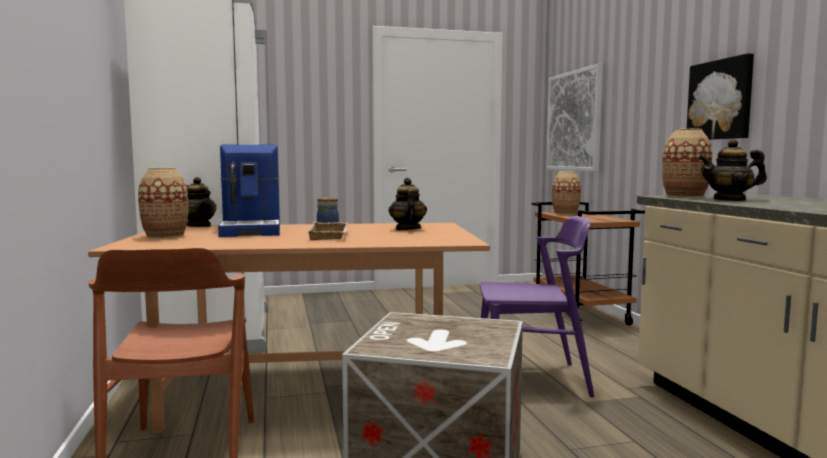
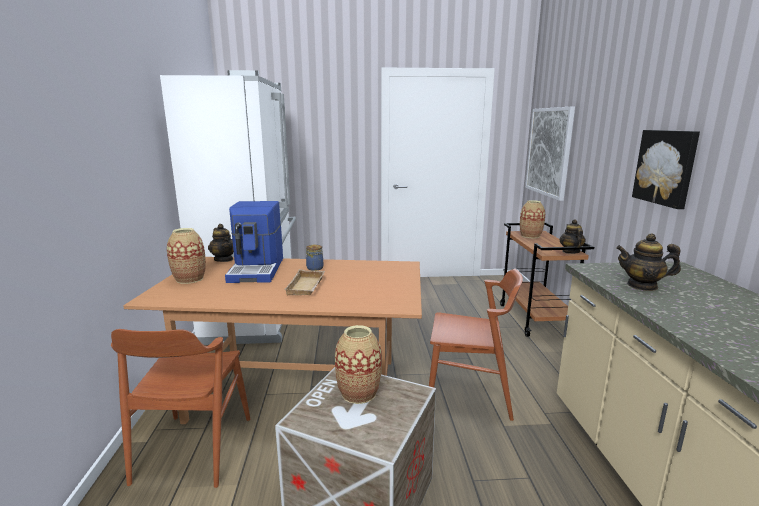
camera: 10 degrees right, 10 degrees up
teapot [389,178,427,230] -> teapot moved to [560,219,586,254]
purple chair [480,216,594,397] -> brown chair [429,269,523,421]
vase [662,129,712,198] -> vase moved to [335,325,382,404]

